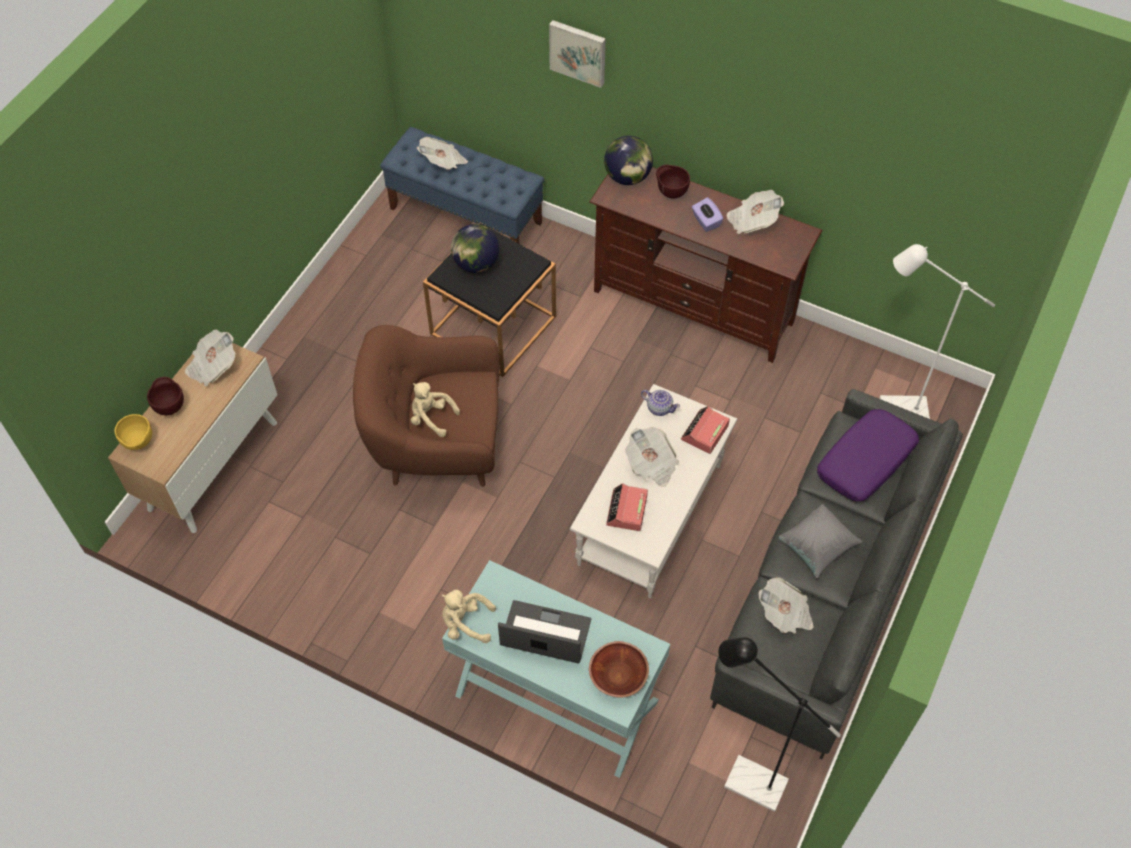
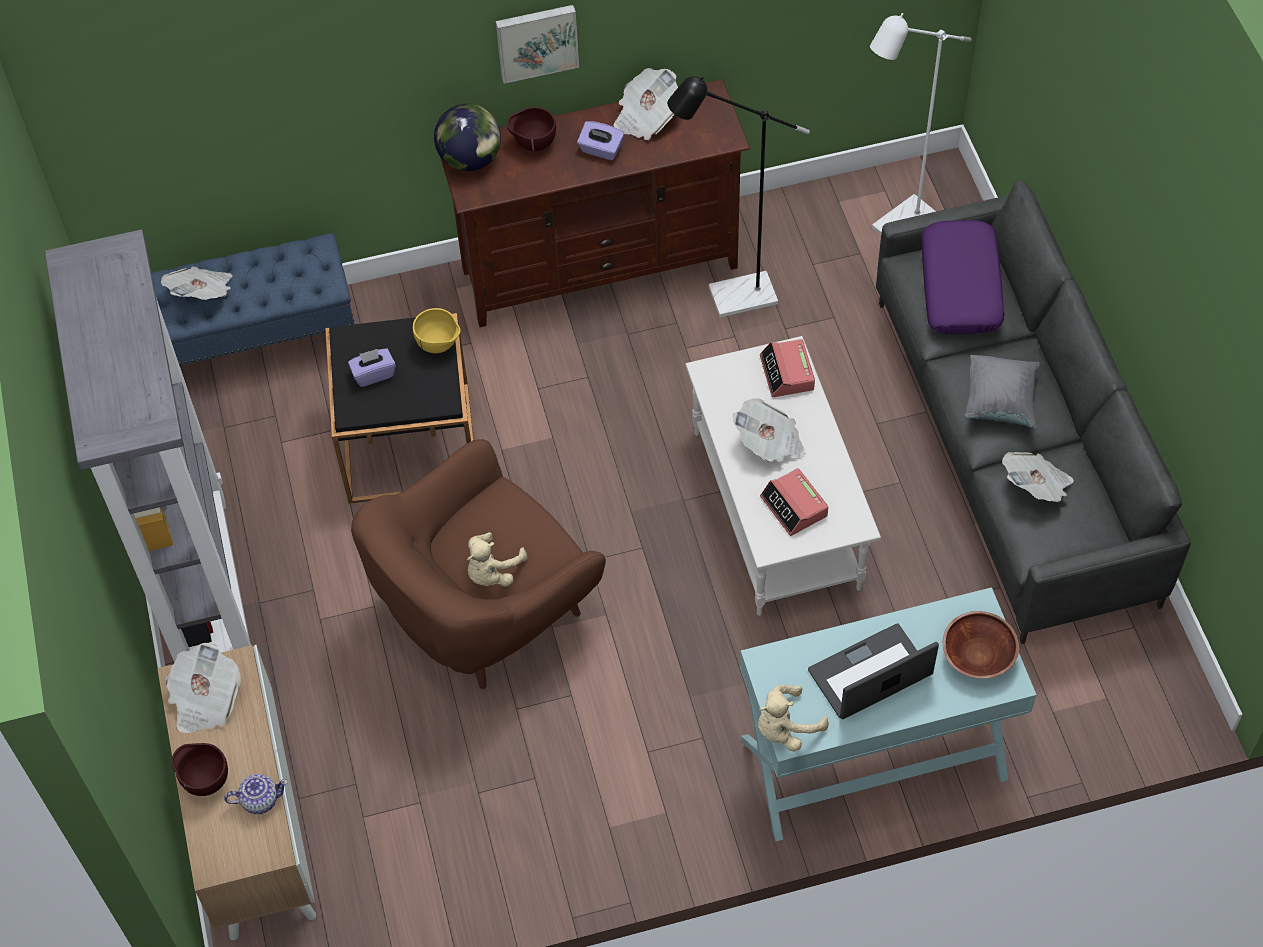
camera: 40 degrees left, 0 degrees up
yellow bowl [114,414,152,450] -> yellow bowl moved to [413,308,461,353]
beige plush toy [411,382,460,437] -> beige plush toy turned 45 degrees counterclockwise [467,532,527,587]
globe [451,224,499,273] -> purple tissue box [348,348,396,387]
picture [549,20,606,88] -> picture moved to [496,5,579,84]
teapot [641,390,680,416] -> teapot moved to [224,774,288,814]
black floor lamp [718,637,841,812] -> black floor lamp moved to [667,76,810,317]
none -> grey bookcase [45,230,251,663]

